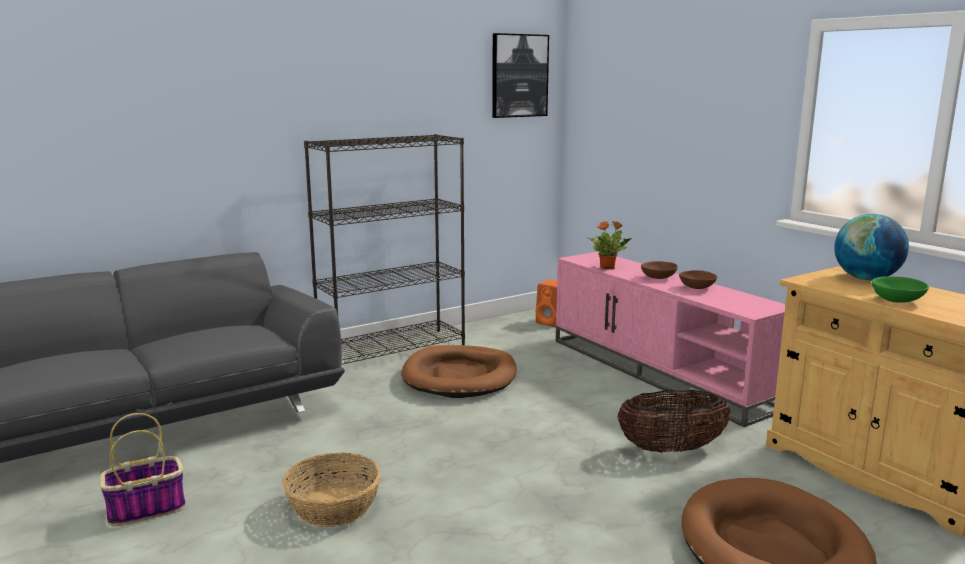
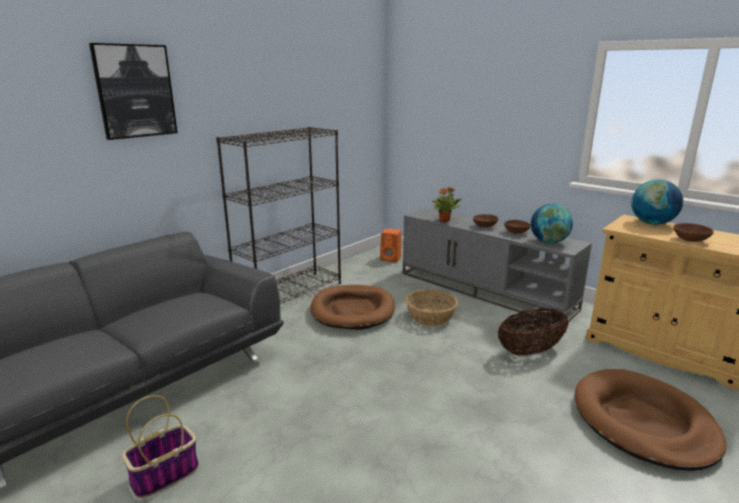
camera: 15 degrees left, 5 degrees up
basket [282,453,381,527] -> basket moved to [405,289,458,326]
picture [492,33,549,118] -> picture moved to [89,43,177,140]
pink tv stand [556,252,785,427] -> grey tv stand [403,208,592,322]
green bowl [872,276,929,303] -> brown bowl [674,223,714,242]
none -> globe [531,204,573,244]

